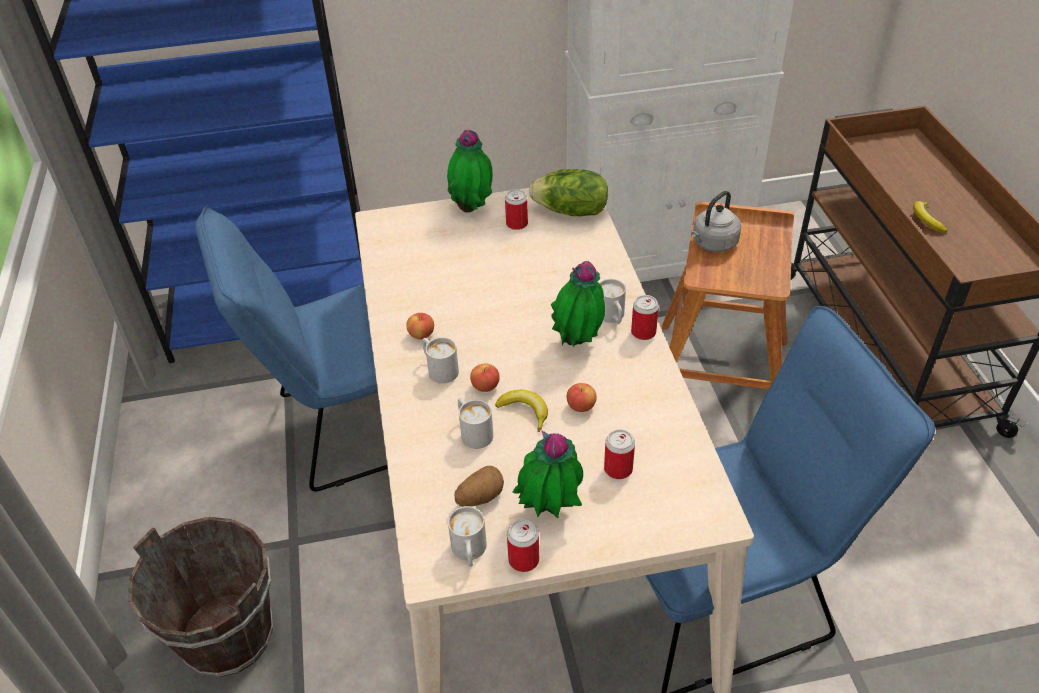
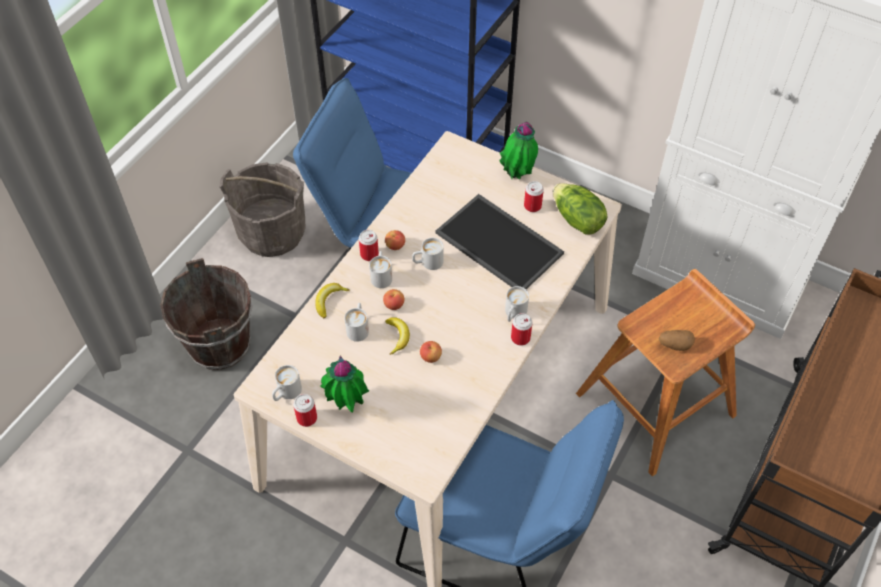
camera: 40 degrees right, 10 degrees up
potato [454,466,504,507] -> potato moved to [659,330,695,351]
potted plant [551,261,605,347] -> none
can [604,429,635,479] -> can moved to [359,230,379,261]
grey kettle [691,191,741,252] -> none
banana [913,201,947,233] -> banana moved to [315,283,350,318]
none -> grey bucket [220,162,305,257]
none -> white mug [412,238,444,270]
none -> tray [435,194,564,289]

